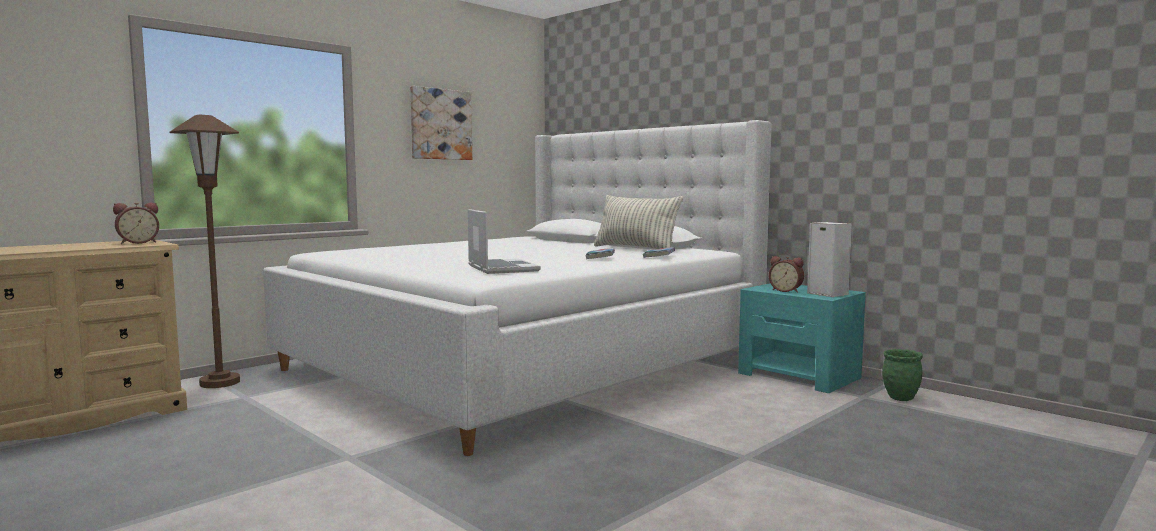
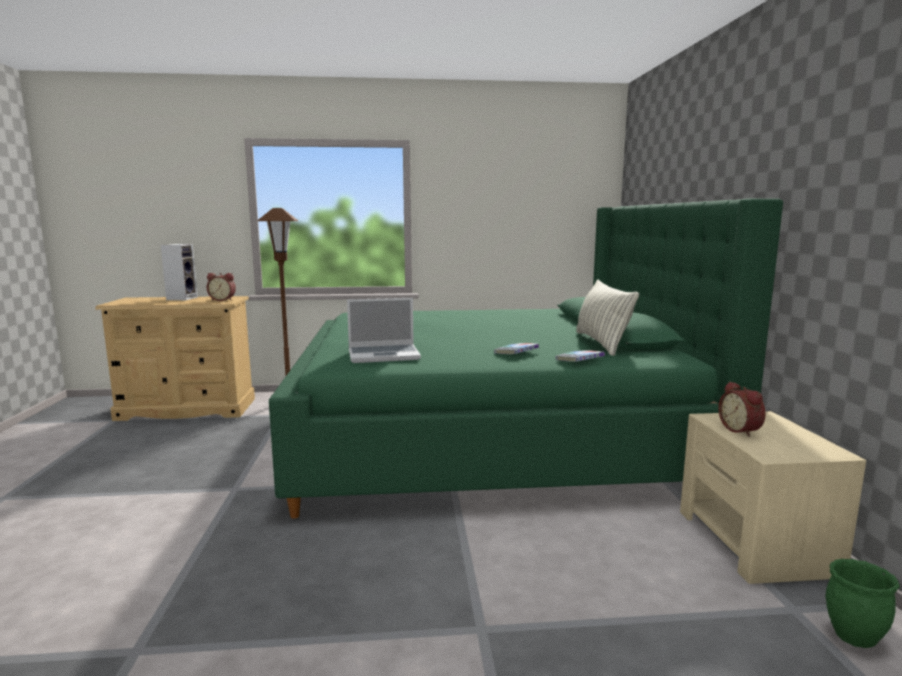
camera: 40 degrees right, 5 degrees up
white bed [263,120,772,456] -> green bed [269,198,783,519]
picture [410,86,472,160] -> none
laptop [468,209,541,274] -> laptop turned 60 degrees clockwise [347,298,421,363]
turquoise nightstand [738,283,866,393] -> beige nightstand [680,411,866,584]
speaker [807,222,852,297] -> speaker moved to [161,244,198,300]

